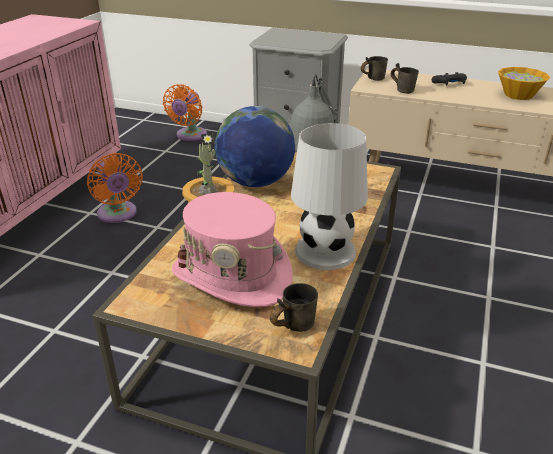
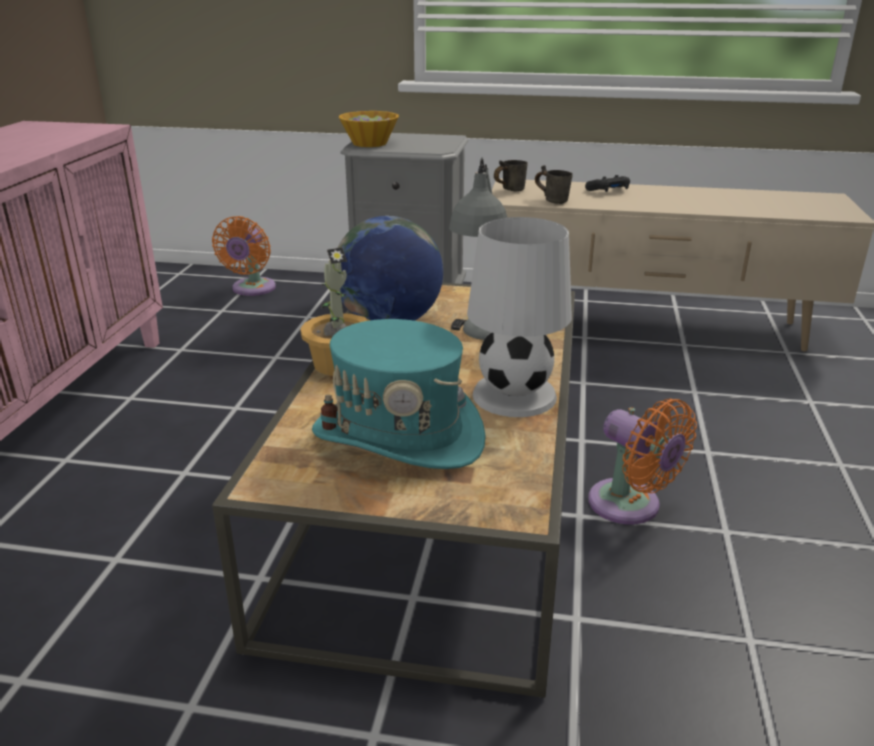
camera: 10 degrees left, 5 degrees down
orange fan [87,153,143,223] -> orange fan moved to [588,398,697,524]
pink hat [172,192,293,307] -> turquoise hat [312,319,486,469]
grey mug [270,283,318,332] -> none
bowl [498,67,550,100] -> bowl moved to [339,111,399,147]

